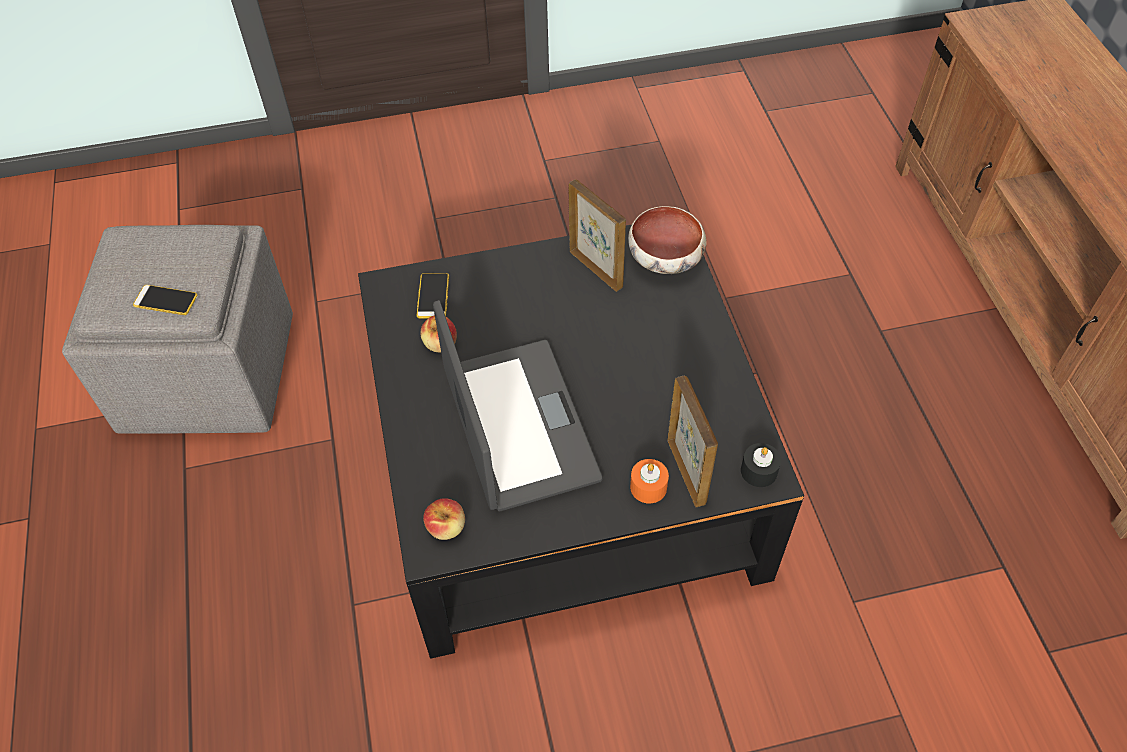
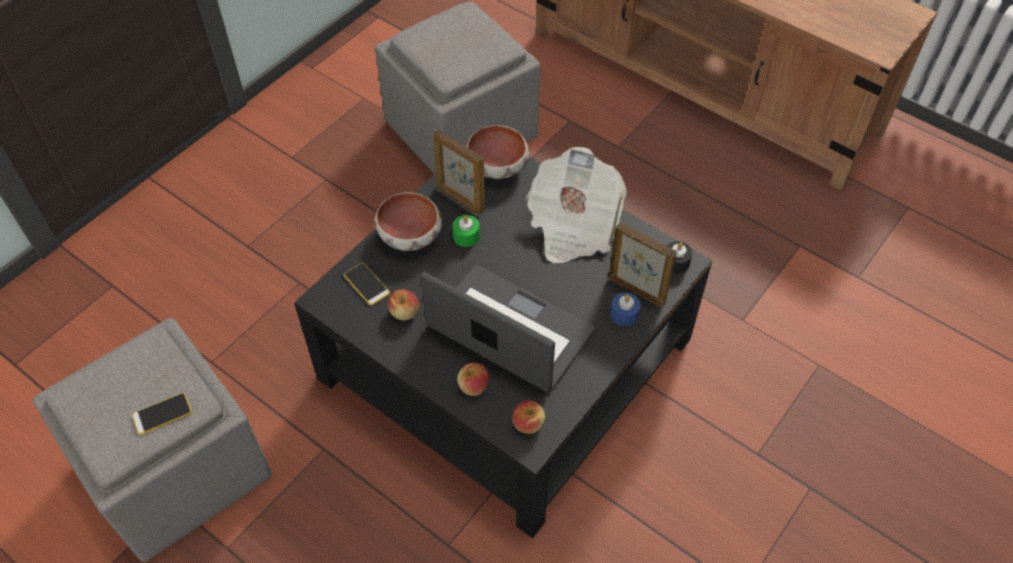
camera: 40 degrees left, 0 degrees up
picture frame [569,179,626,292] -> picture frame turned 150 degrees counterclockwise [433,129,485,215]
orange candle [630,459,669,504] -> blue candle [610,292,641,326]
none -> grey ottoman [375,2,540,174]
none -> bowl [375,192,442,251]
none -> green candle [453,215,480,247]
none -> apple [457,363,489,396]
none -> newspaper [526,147,627,263]

